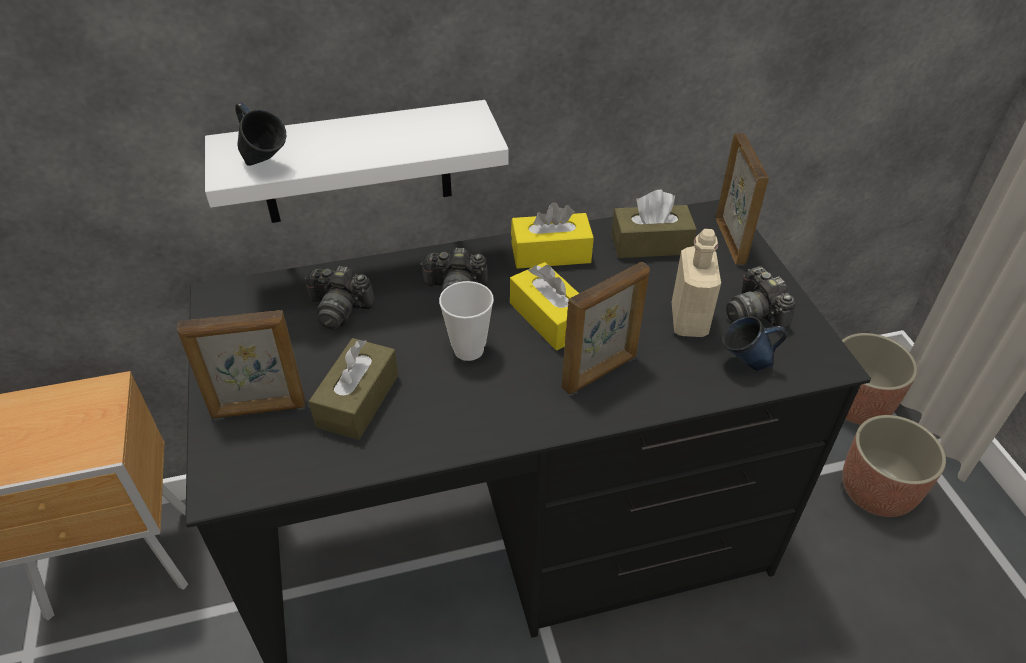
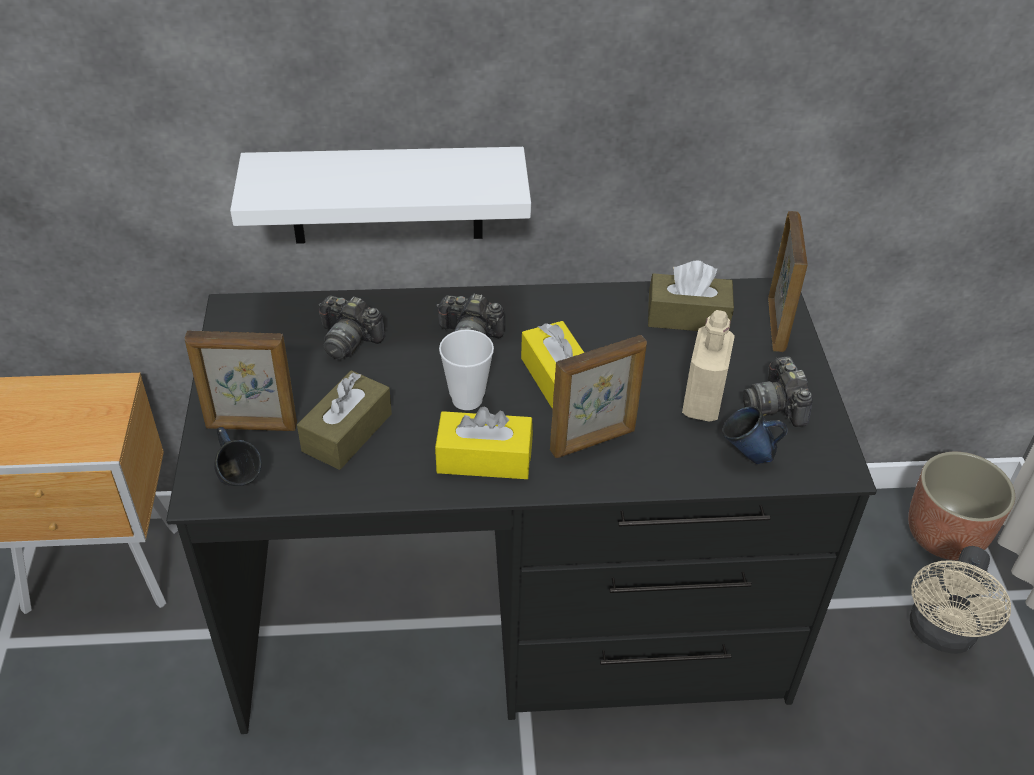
camera: 10 degrees right, 0 degrees up
blue mug [235,103,286,166] -> blue mug moved to [214,427,262,486]
yellow tissue box [511,202,594,269] -> yellow tissue box moved to [435,407,533,479]
planter [842,415,946,517] -> beige fan [910,546,1011,654]

